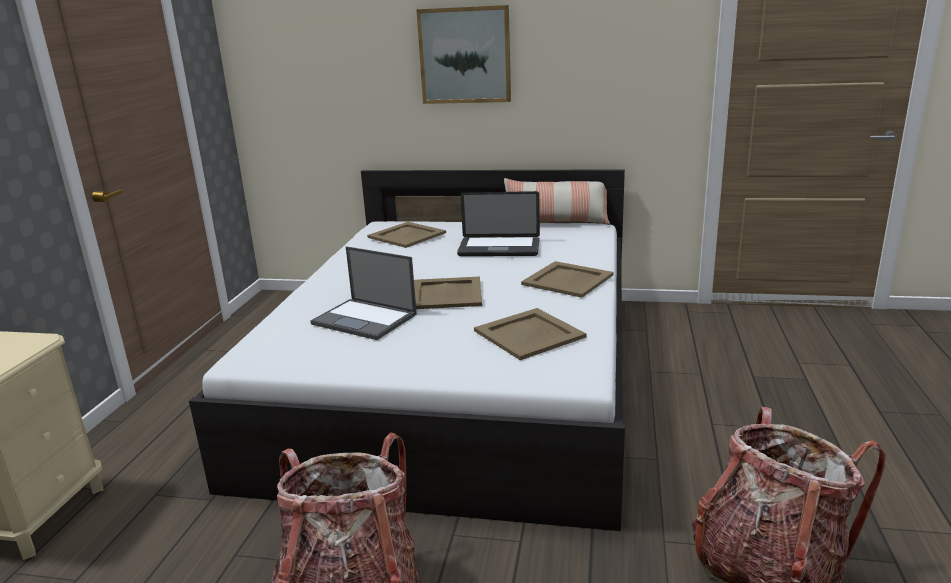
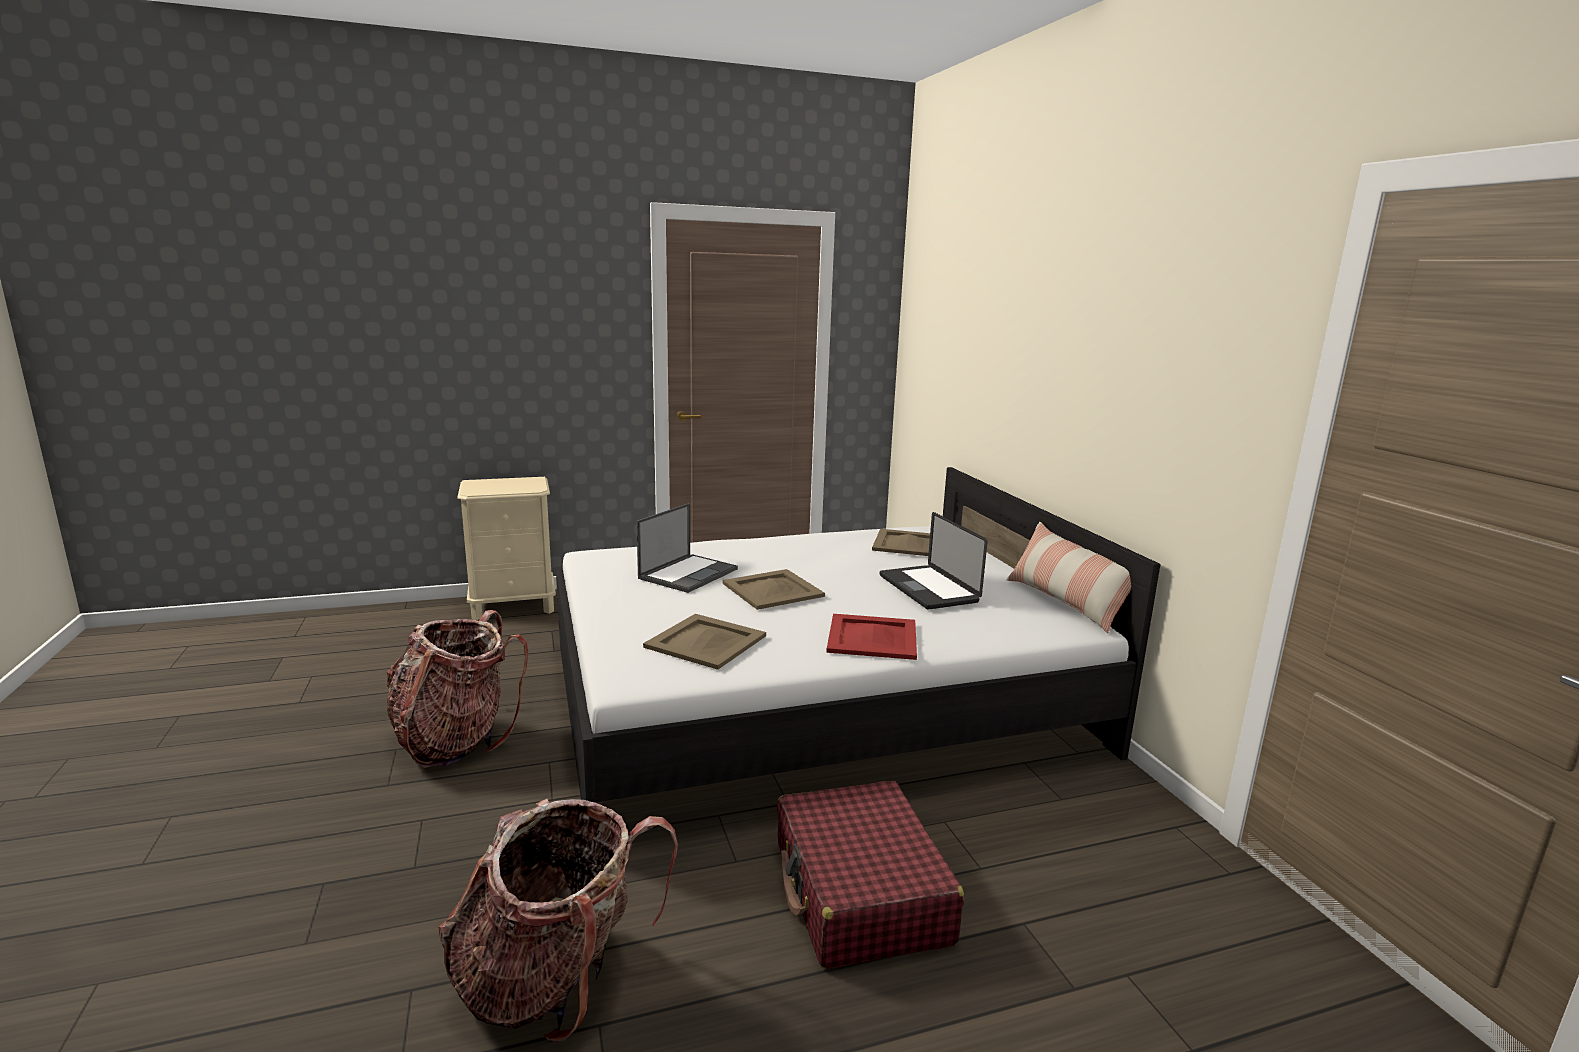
camera: 60 degrees right, 5 degrees down
laptop [310,246,417,340] -> laptop turned 150 degrees counterclockwise [636,503,738,593]
picture [416,5,511,104] -> none
beige tray [521,261,614,298] -> red tray [826,614,917,660]
none -> red suitcase [777,781,964,969]

